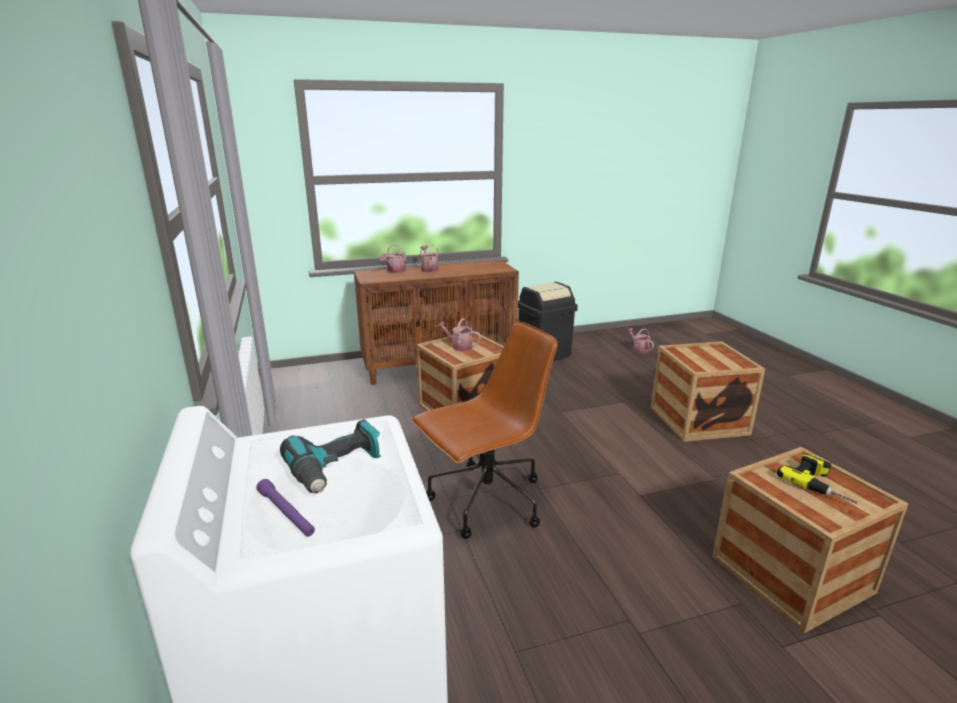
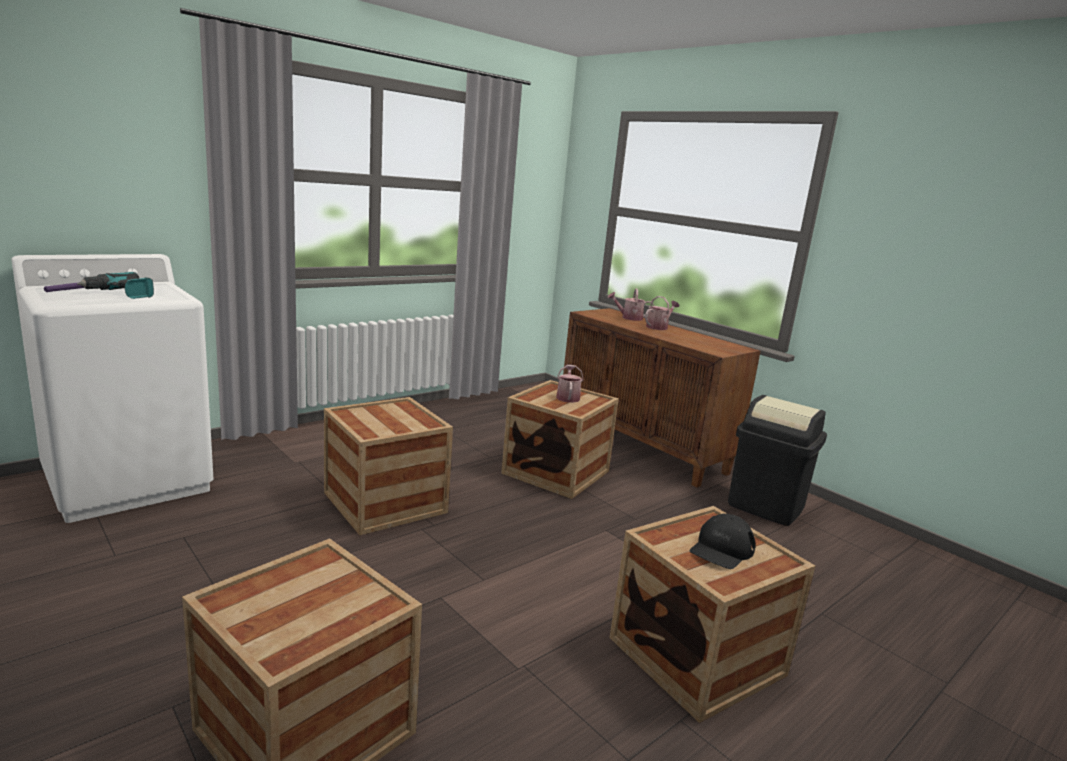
camera: 65 degrees right, 5 degrees down
brown office chair [411,321,558,539] -> crate [324,397,453,535]
watering can [627,328,654,353] -> none
power drill [777,454,857,504] -> none
none -> black cap [690,513,756,569]

